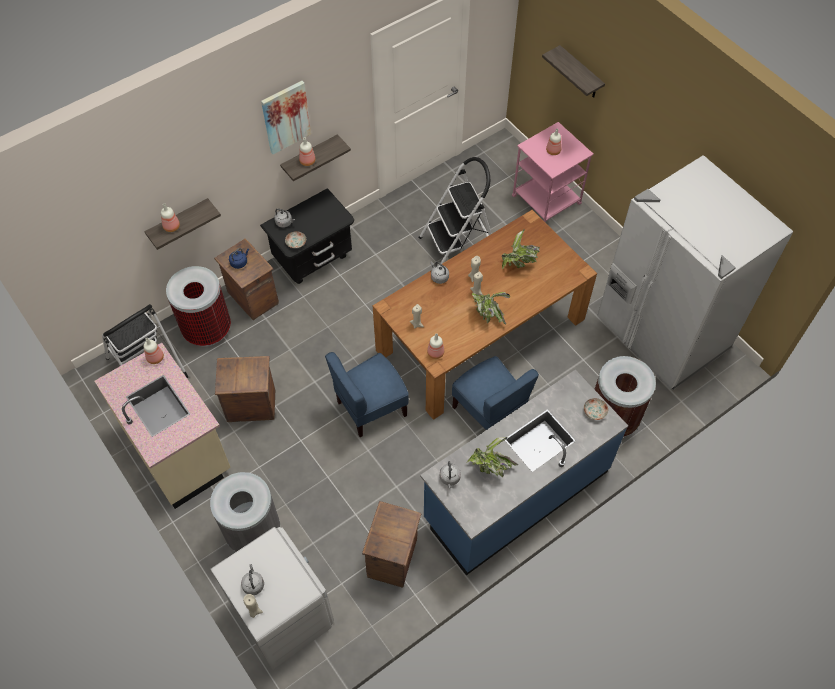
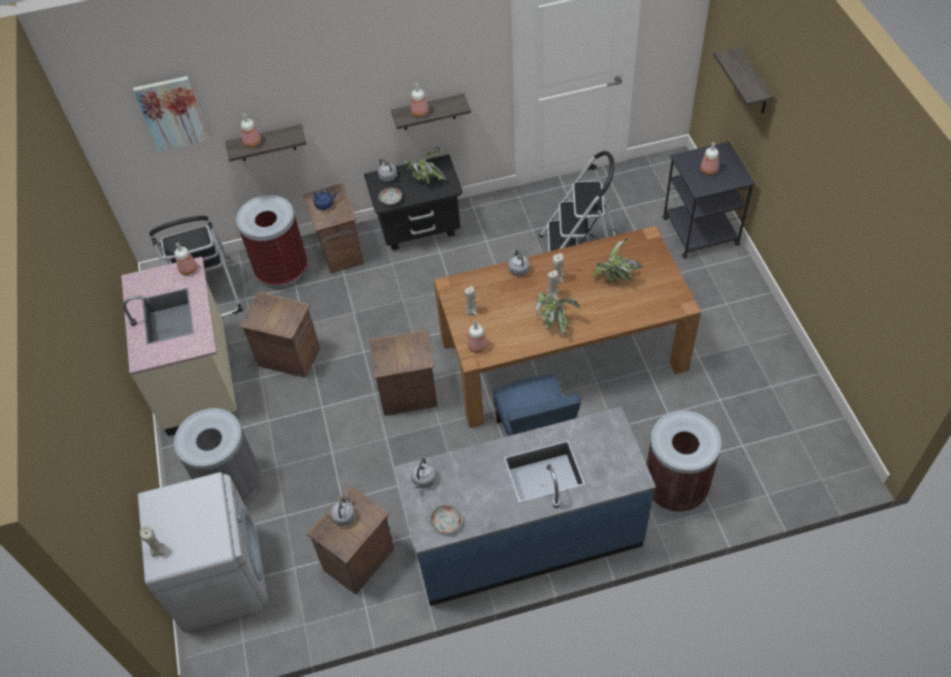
camera: 25 degrees right, 5 degrees down
grey kettle [241,564,264,595] -> grey kettle moved to [330,493,355,526]
picture [261,81,311,154] -> picture moved to [133,76,210,152]
blue chair [325,352,409,437] -> crate [369,330,437,416]
potted plant [466,437,518,477] -> potted plant moved to [404,147,446,184]
pink cart [512,122,594,223] -> black cart [663,141,755,259]
plate [584,398,608,420] -> plate moved to [430,505,461,533]
white fridge [597,155,793,390] -> none

